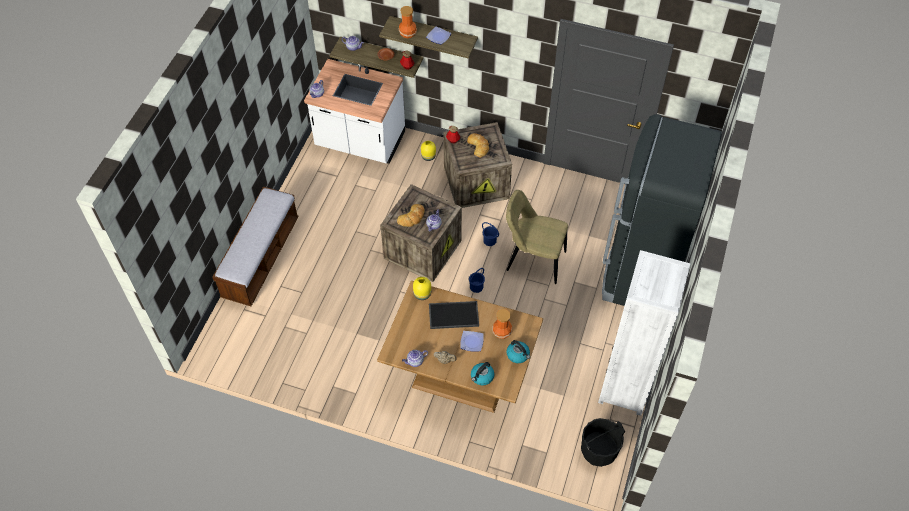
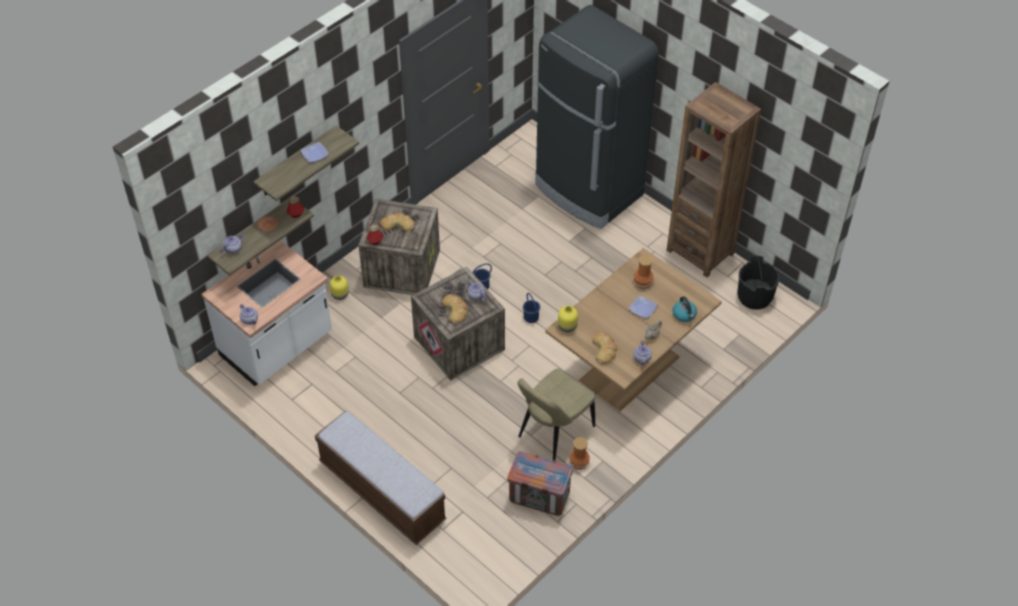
camera: 65 degrees left, 5 degrees down
vase [398,6,417,38] -> vase moved to [569,437,590,470]
tray [429,301,479,329] -> none
beige chair [506,190,568,284] -> beige chair moved to [517,368,596,460]
kettle [506,340,530,363] -> none
white bookcase [598,250,690,416] -> brown bookcase [667,82,761,277]
none -> crate [507,451,573,516]
none -> bread [592,332,617,365]

